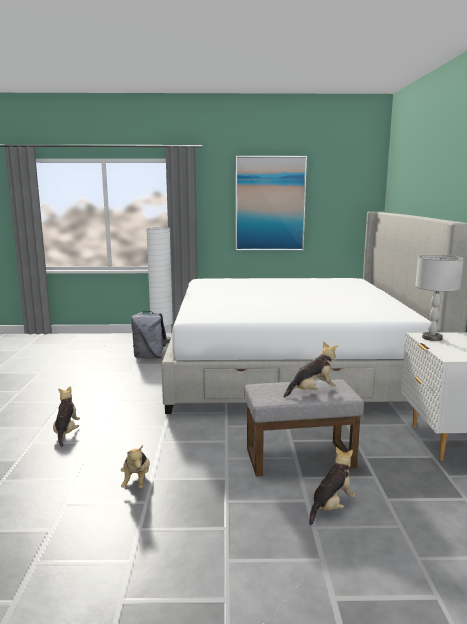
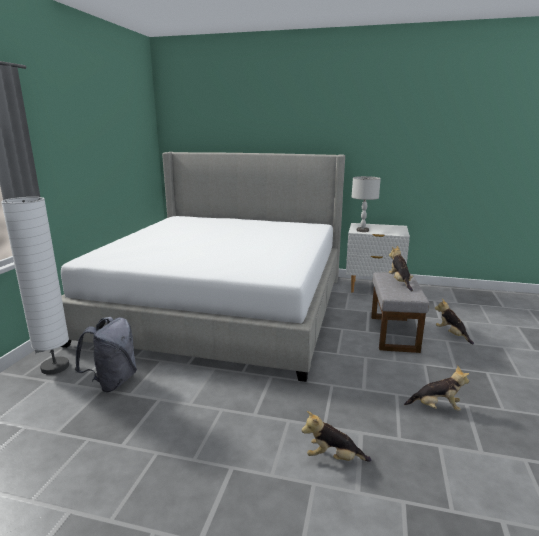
camera: 75 degrees left, 5 degrees up
picture [236,156,307,251] -> none

